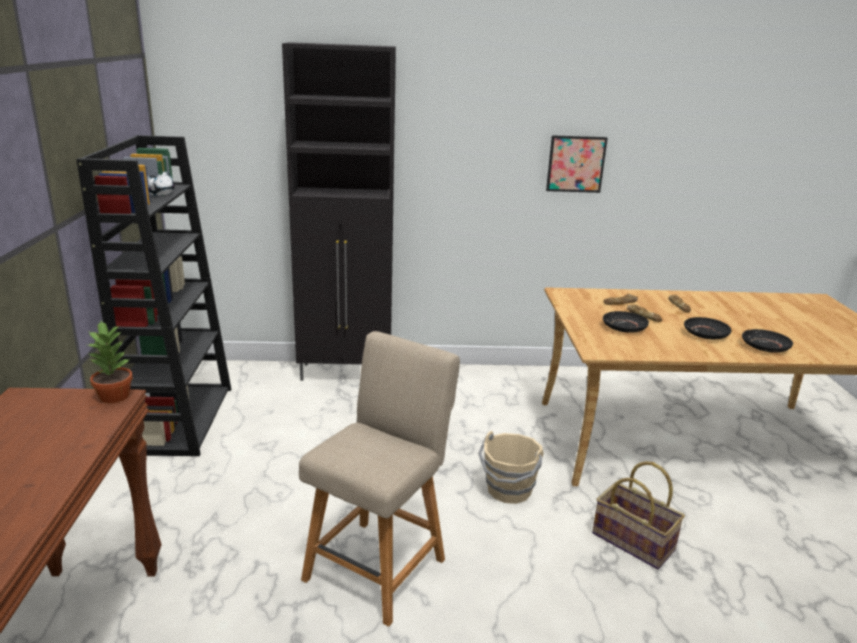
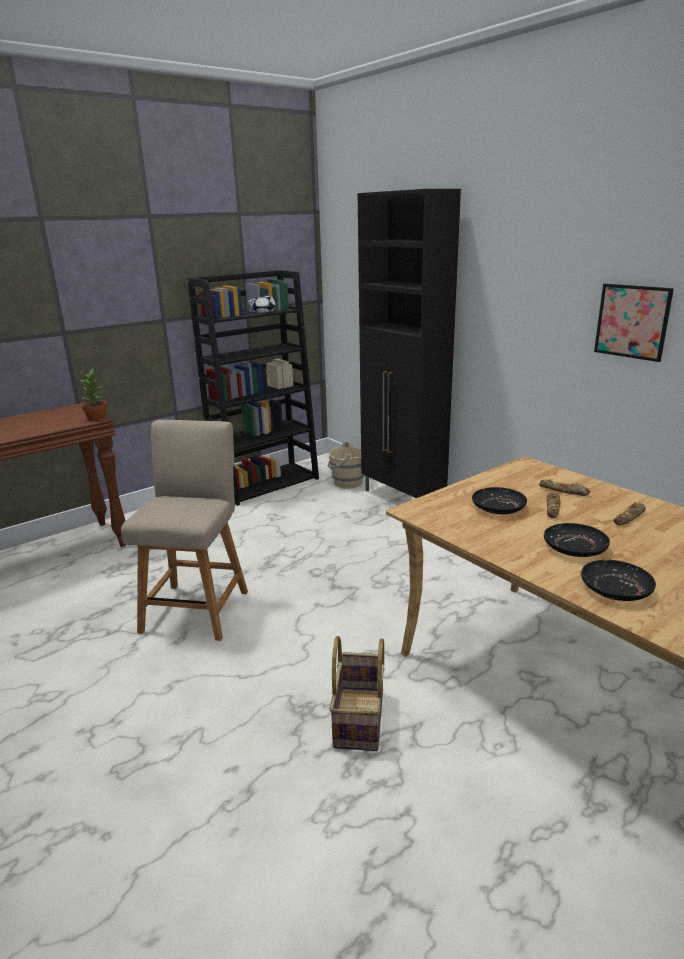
camera: 55 degrees right, 0 degrees up
beige chair [299,331,460,627] -> beige chair turned 75 degrees counterclockwise [121,420,248,641]
beige bucket [478,431,544,504] -> beige bucket moved to [327,441,364,488]

